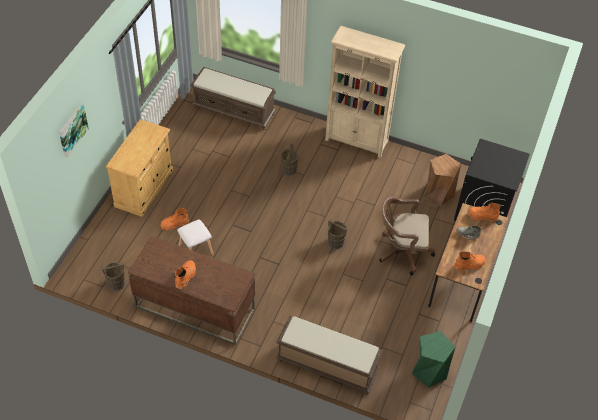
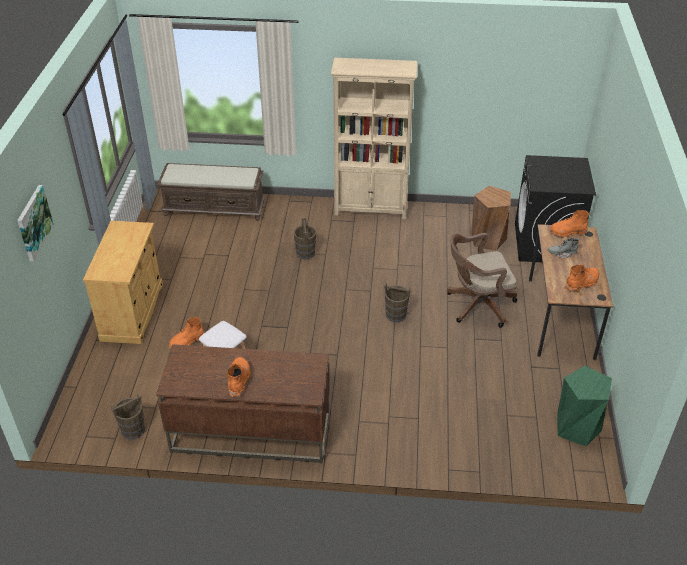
camera: 15 degrees left, 10 degrees down
brown bench [276,316,383,395] -> none

